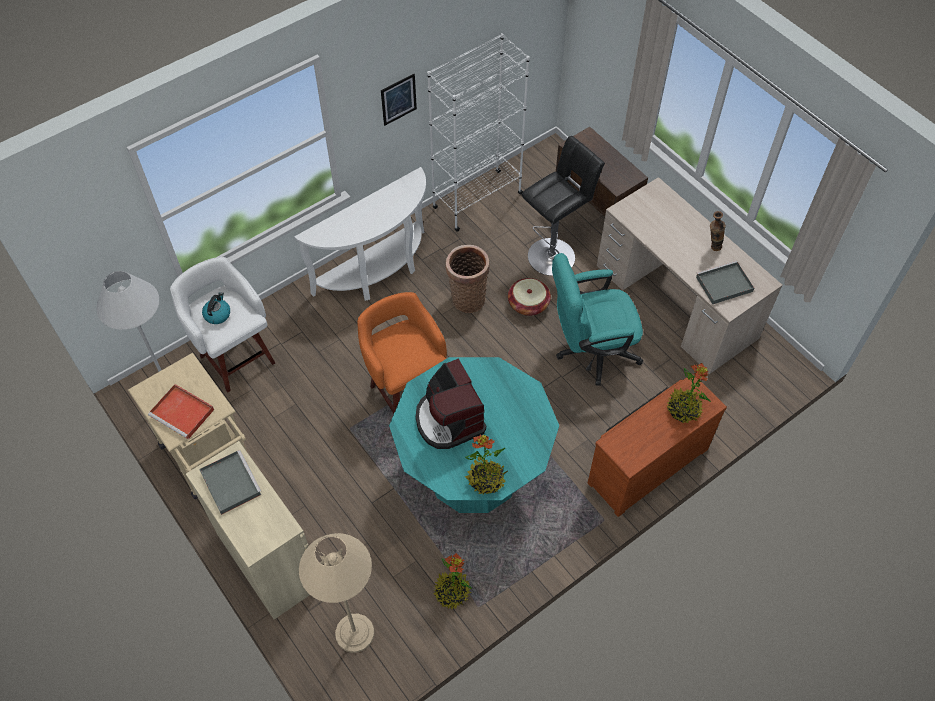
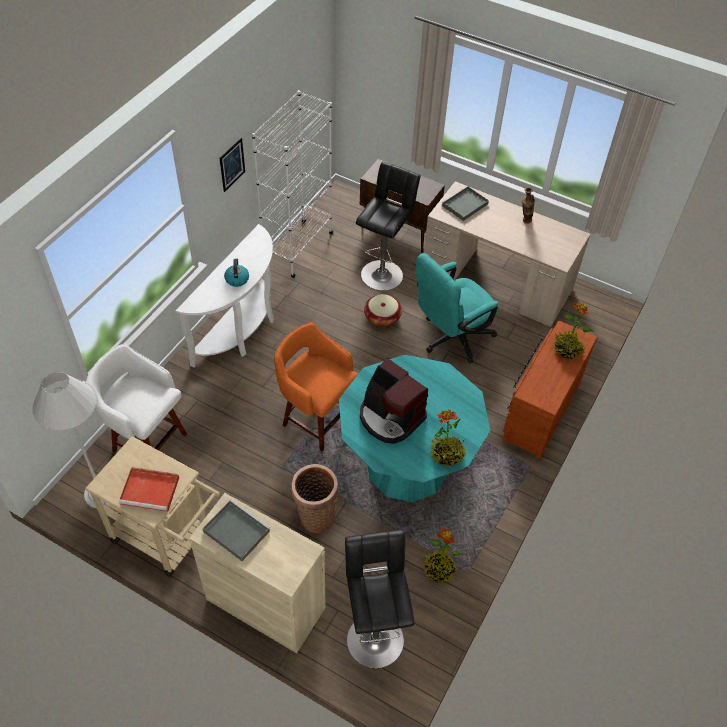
camera: 25 degrees left, 5 degrees down
kettle [202,292,230,324] -> kettle moved to [224,258,249,287]
beige floor lamp [299,533,374,653] -> black stool [345,530,415,668]
basket [446,245,490,313] -> basket moved to [291,464,338,533]
grey tray [696,261,754,304] -> grey tray moved to [441,186,489,221]

